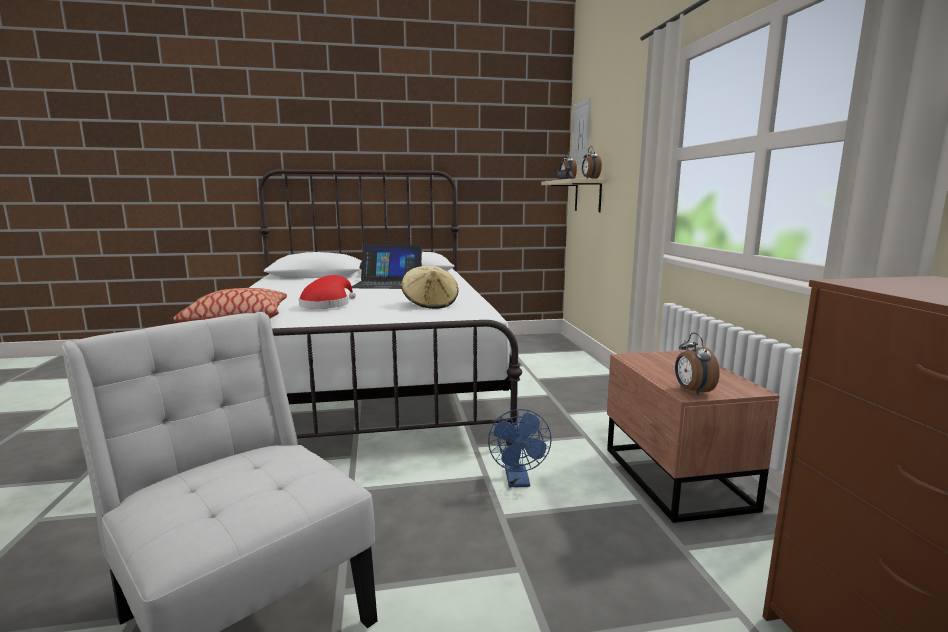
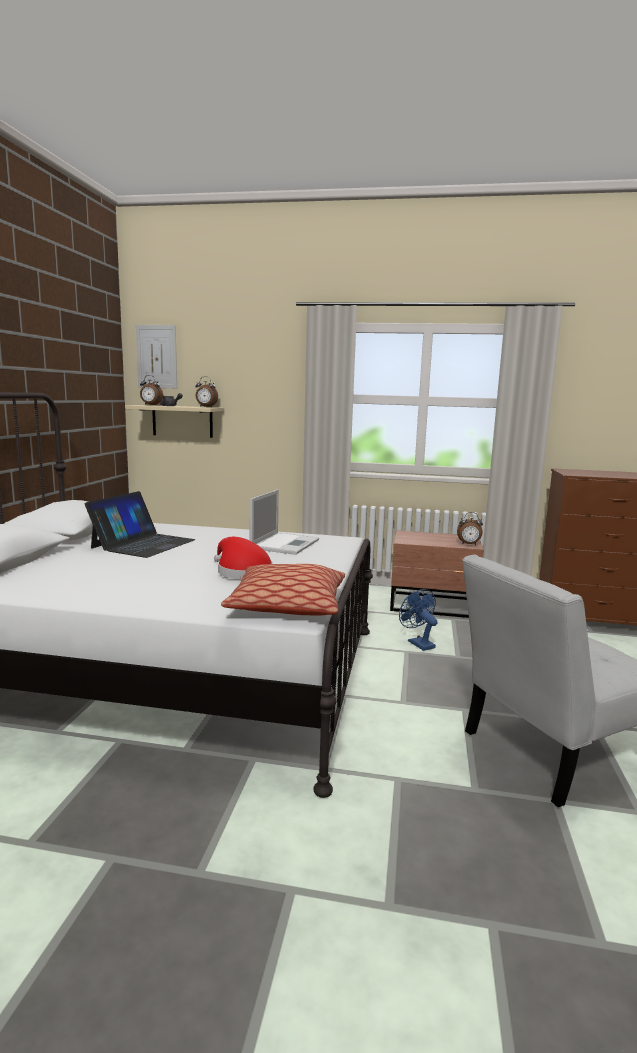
camera: 70 degrees left, 0 degrees up
beige hat [401,266,458,309] -> laptop [250,490,319,555]
blue fan [488,409,552,487] -> blue fan turned 135 degrees counterclockwise [399,589,438,651]

